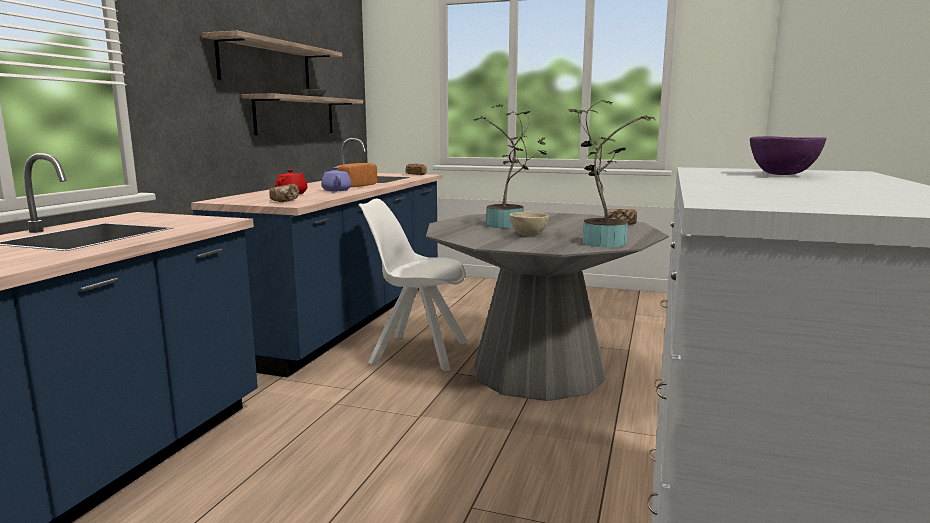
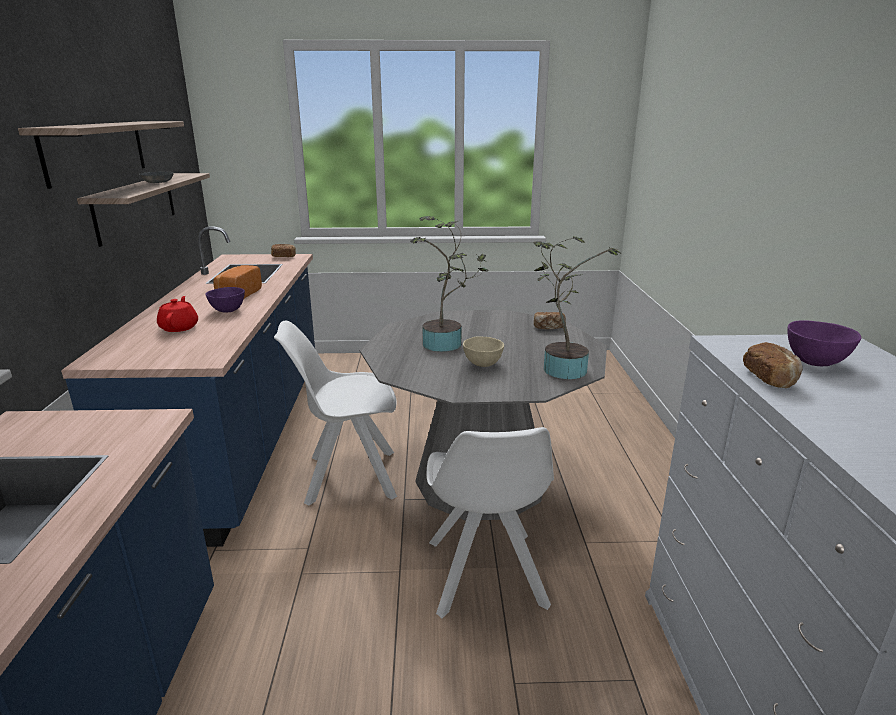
camera: 20 degrees left, 10 degrees up
bread [269,184,299,202] -> bread moved to [743,342,803,388]
purple teapot [321,167,352,191] -> purple bowl [206,287,245,313]
none -> white chair [427,427,554,618]

